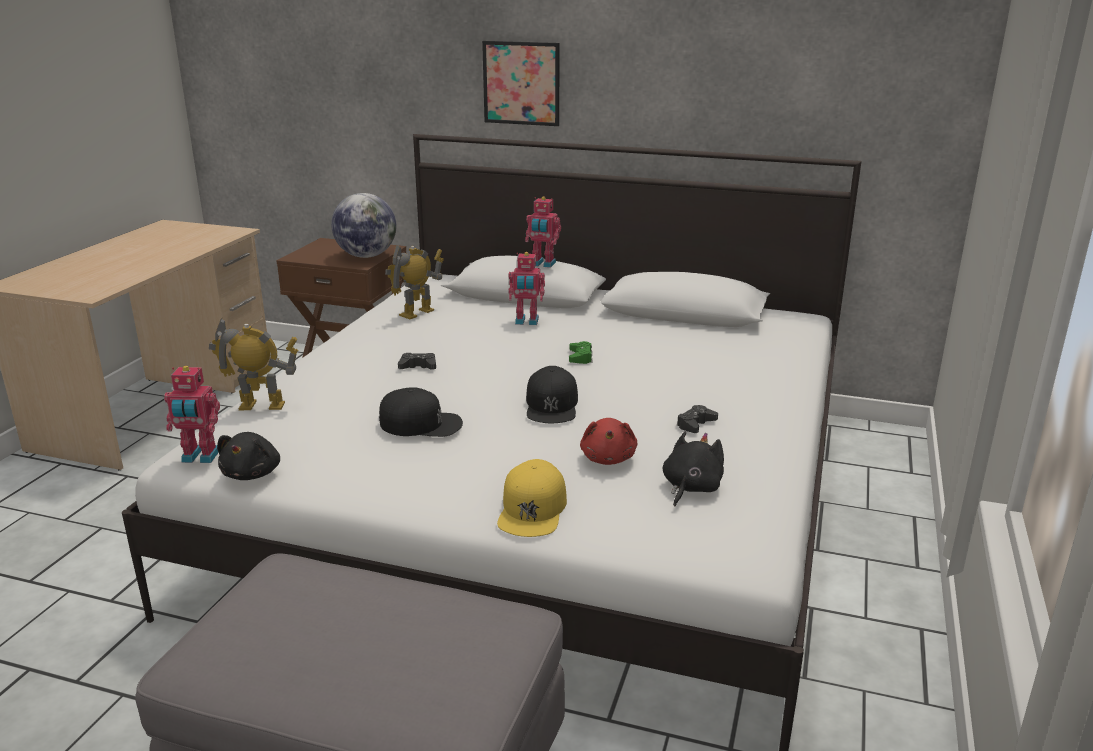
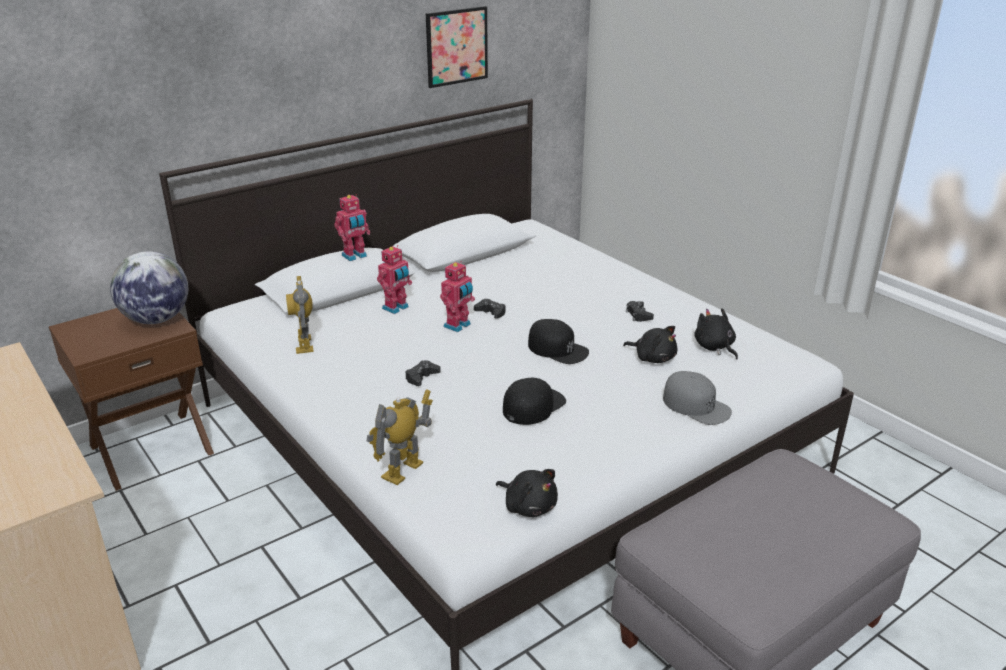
camera: 55 degrees left, 5 degrees up
toy robot [164,366,220,463] -> toy robot moved to [440,261,475,332]
picture [482,41,560,126] -> picture moved to [426,6,488,88]
yellow cap [497,459,567,537] -> grey cap [663,371,732,425]
green game controller [569,341,593,364] -> black game controller [474,299,506,319]
red plush toy [580,418,637,465] -> black plush toy [623,326,678,363]

